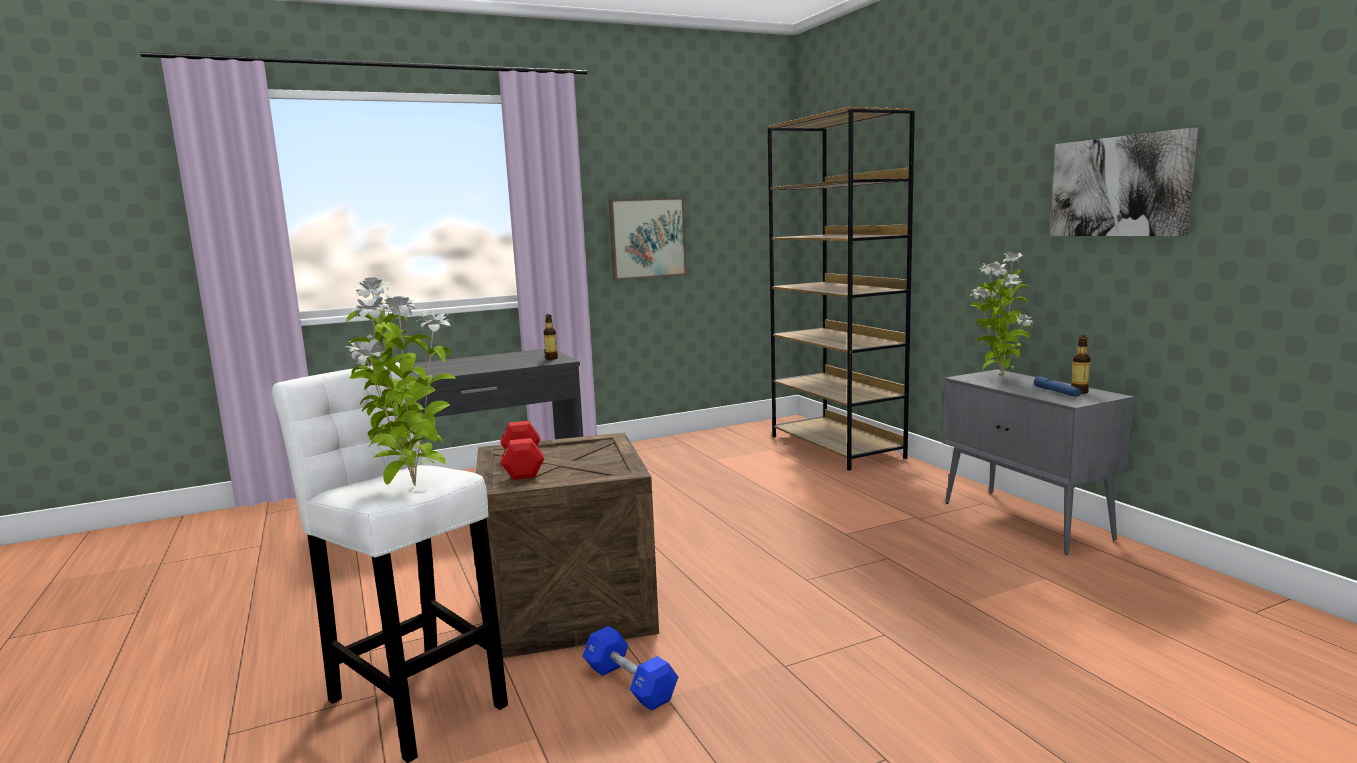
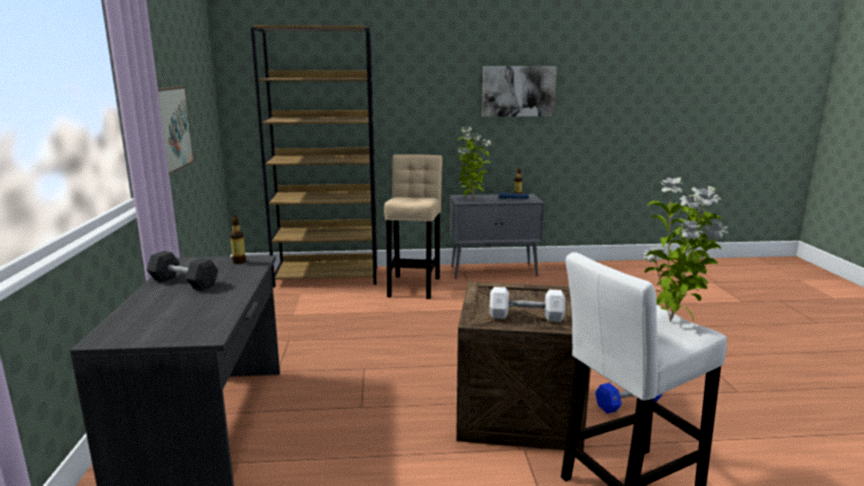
camera: 70 degrees left, 5 degrees up
red dumbbell [501,421,544,480] -> white dumbbell [490,287,565,322]
none -> black dumbbell [147,251,219,290]
none -> beige stool [384,154,443,299]

